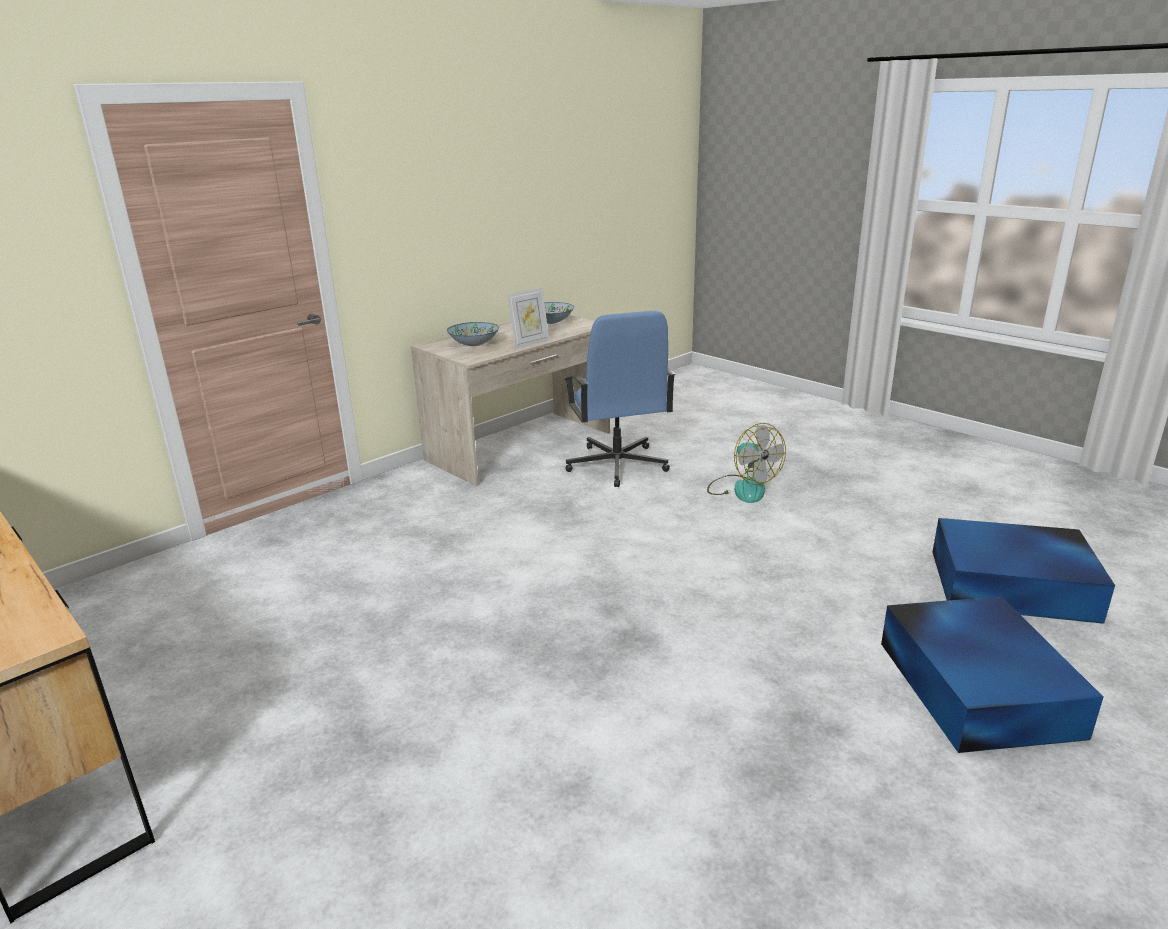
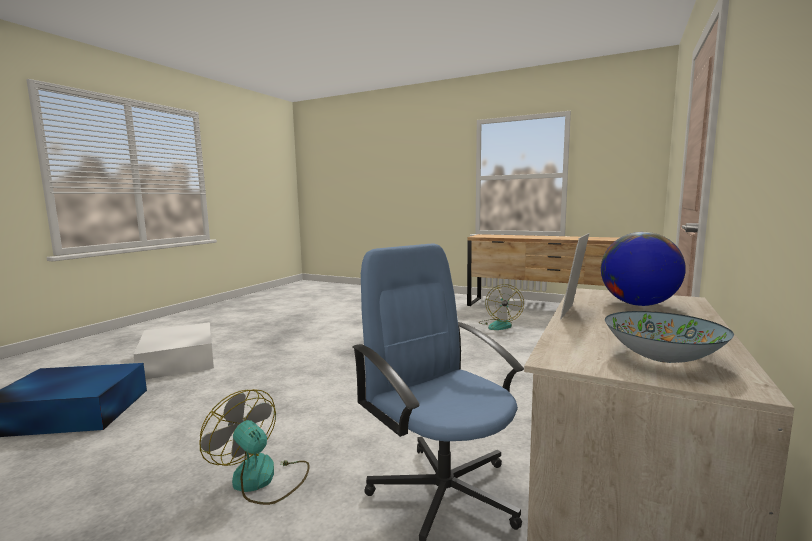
camera: 160 degrees right, 15 degrees down
bowl [447,322,499,346] -> globe [601,232,686,306]
blue storage box [881,596,1103,753] -> white storage box [134,322,214,379]
none -> fan [479,284,524,330]

